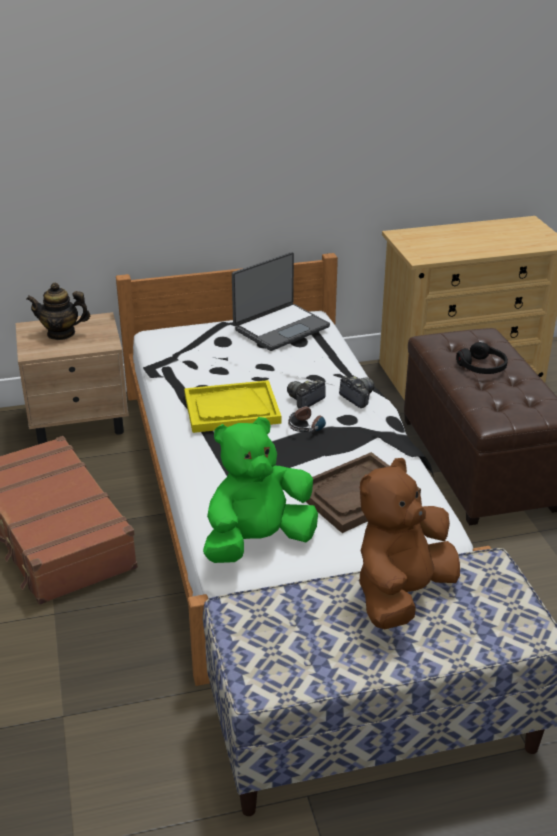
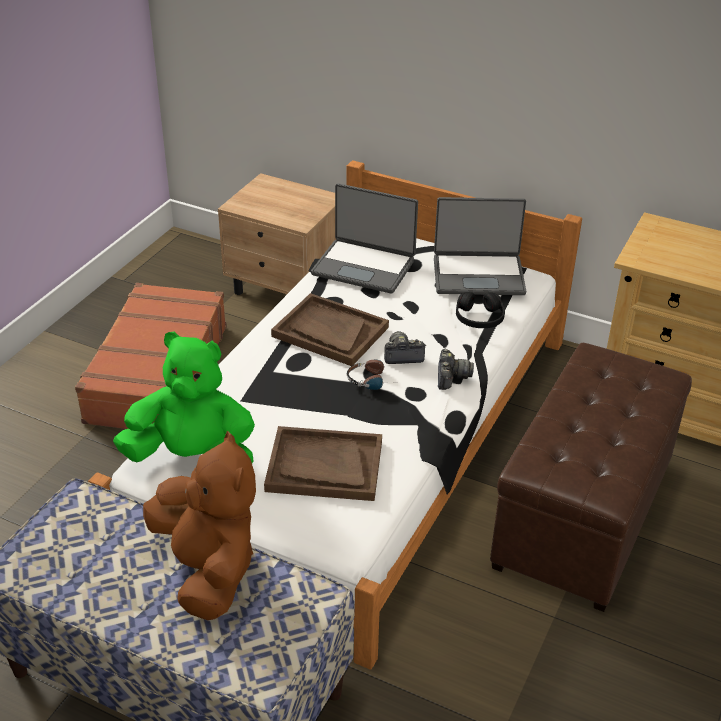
camera: 40 degrees right, 5 degrees up
teapot [27,283,90,340] -> none
yellow tray [184,380,281,433] -> brown tray [271,293,389,366]
brown plush toy [359,458,460,629] -> brown plush toy turned 75 degrees clockwise [143,431,256,620]
black headphones [456,342,508,374] -> black headphones moved to [456,292,505,328]
none -> laptop [311,183,418,294]

